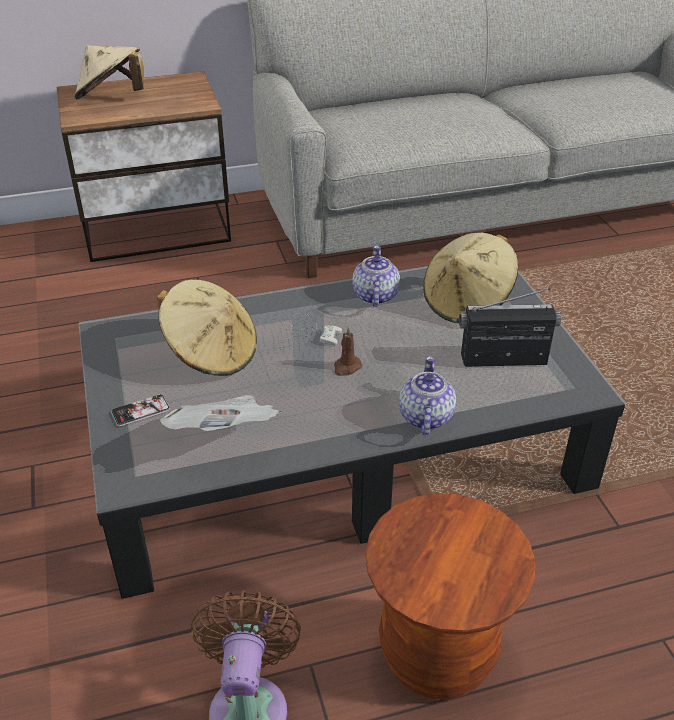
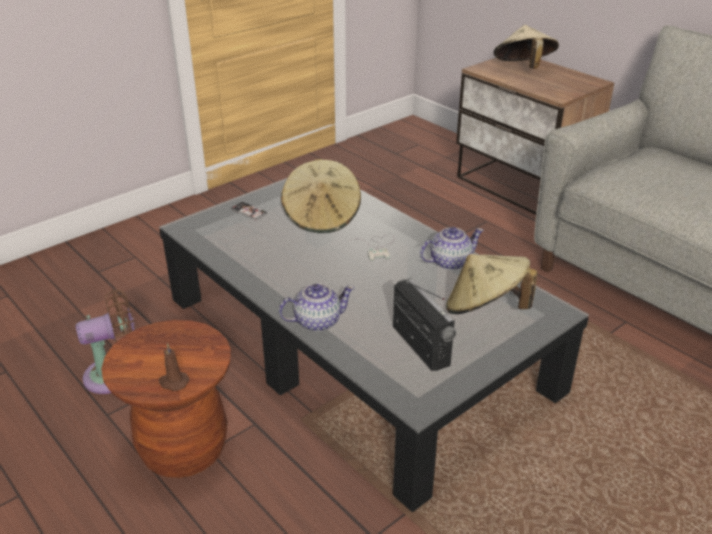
camera: 65 degrees right, 5 degrees down
newspaper [160,395,281,431] -> none
brown candle [334,326,362,376] -> brown candle moved to [159,343,189,391]

